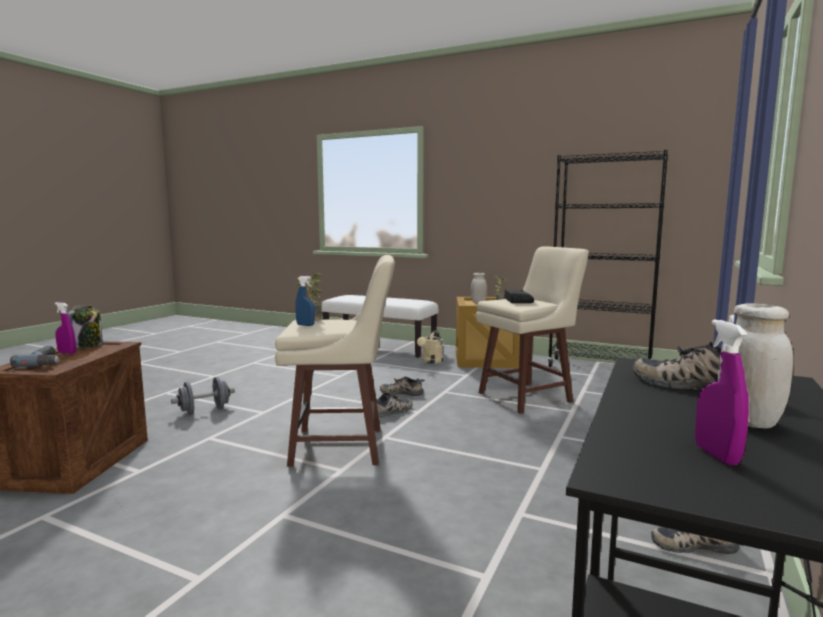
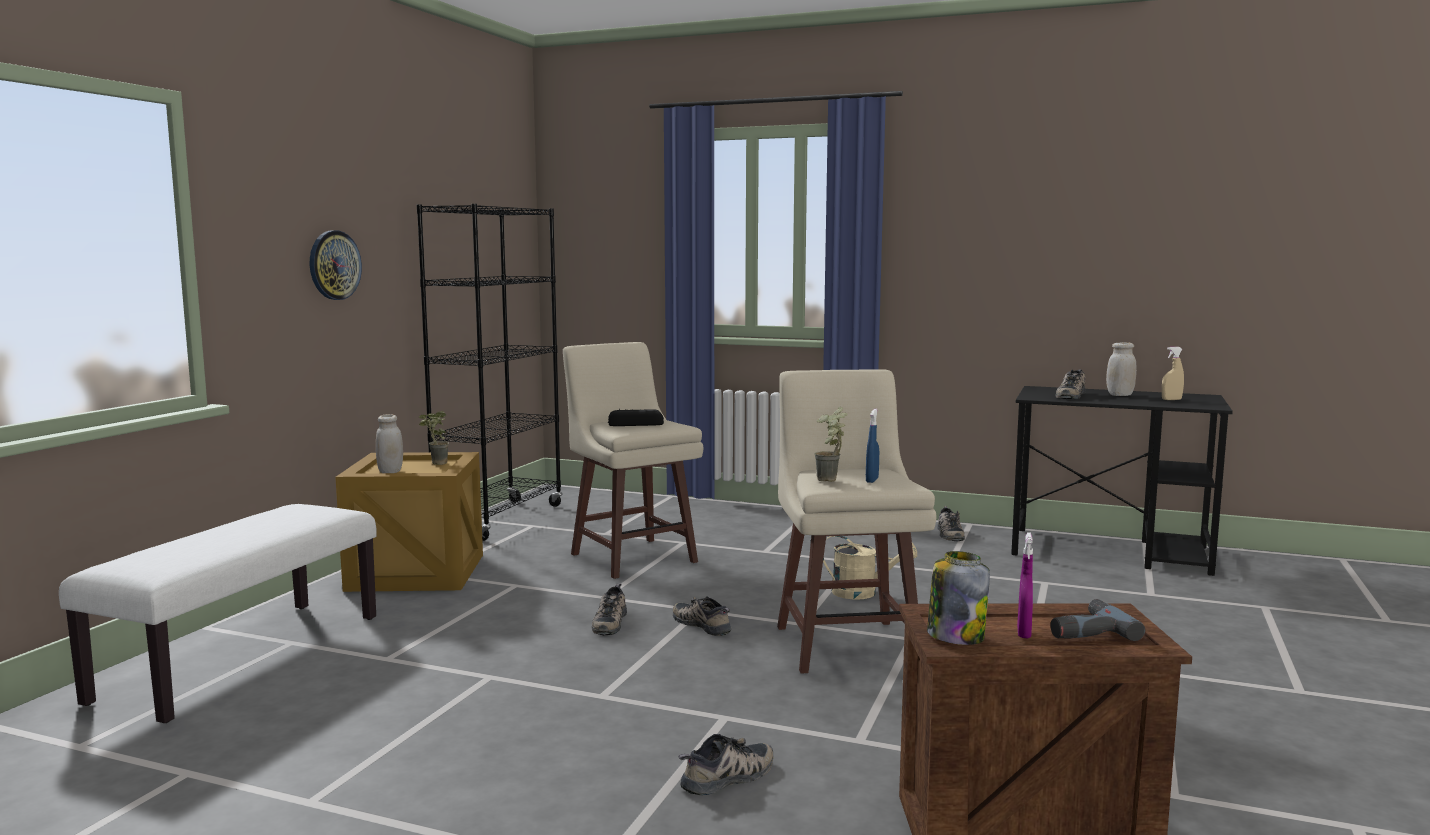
camera: 95 degrees left, 0 degrees up
grey dumbbell [171,377,235,415] -> shoe [678,734,773,795]
beige watering can [417,330,443,363] -> beige watering can moved to [823,536,917,599]
purple spray bottle [695,320,749,465] -> beige spray bottle [1162,347,1184,400]
none -> wall clock [310,231,362,300]

